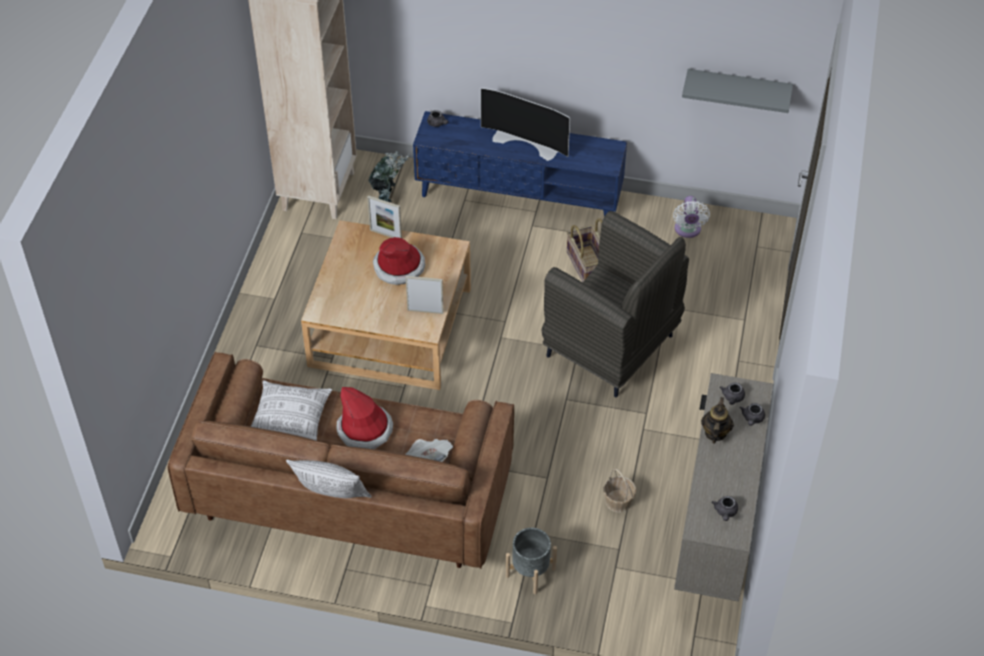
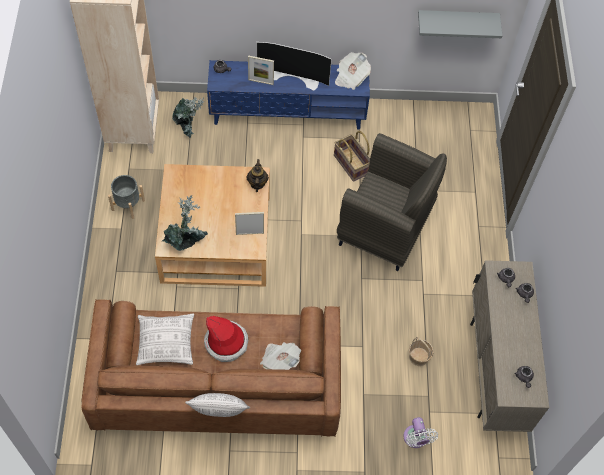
camera: 15 degrees left, 10 degrees up
picture frame [367,195,402,238] -> picture frame moved to [248,55,274,85]
hat [373,237,425,285] -> none
grey planter [506,528,557,594] -> grey planter moved to [108,175,145,219]
white fan [673,196,710,238] -> white fan moved to [403,417,438,448]
teapot [701,397,734,444] -> teapot moved to [246,159,269,192]
none -> potted plant [162,195,208,251]
none -> newspaper [335,52,371,90]

